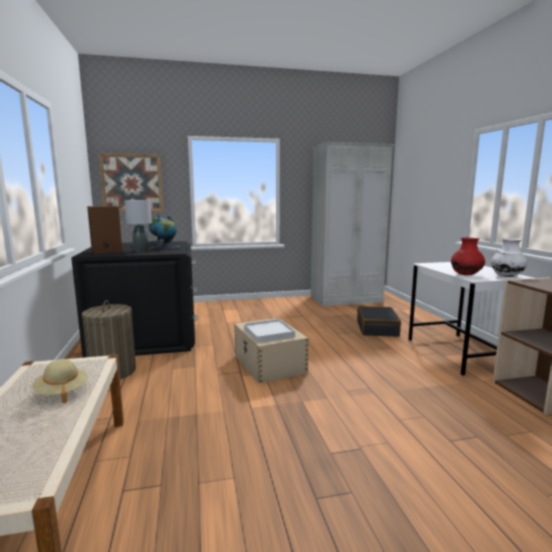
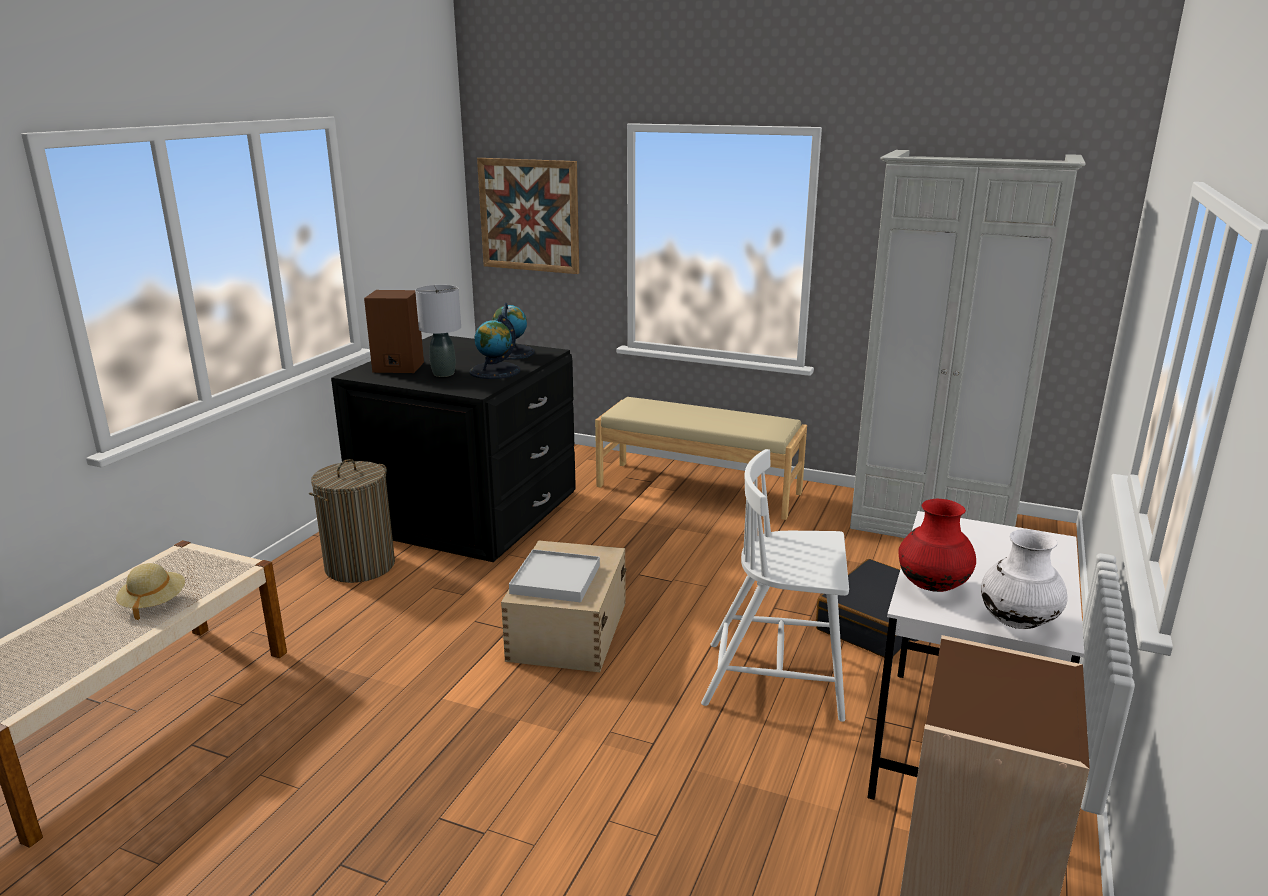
camera: 35 degrees right, 10 degrees up
none -> beige bench [595,397,807,520]
none -> white chair [701,449,849,722]

